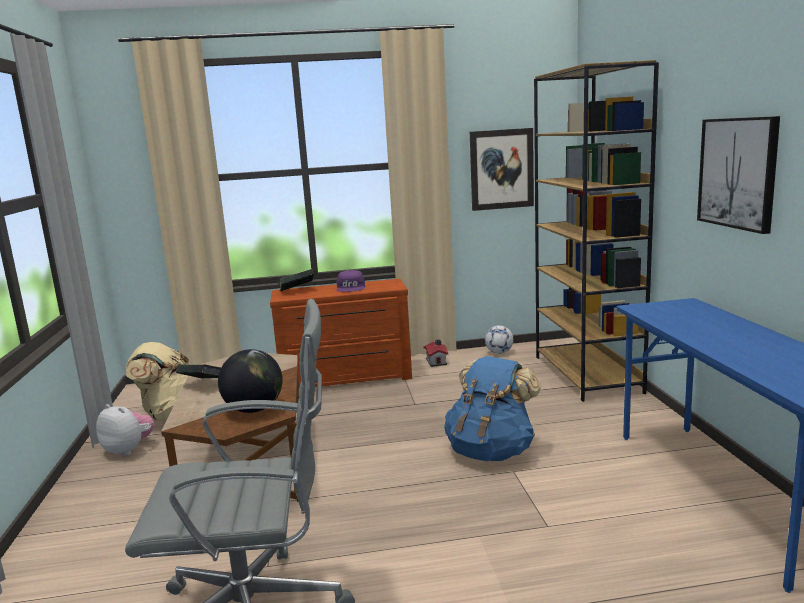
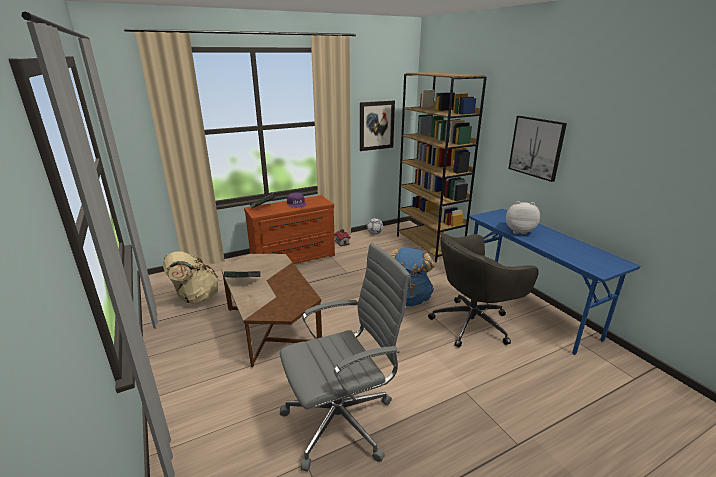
camera: 20 degrees left, 10 degrees up
plush toy [96,404,155,456] -> plush toy moved to [506,201,540,235]
globe [218,349,283,413] -> none
none -> grey office chair [428,233,539,348]

